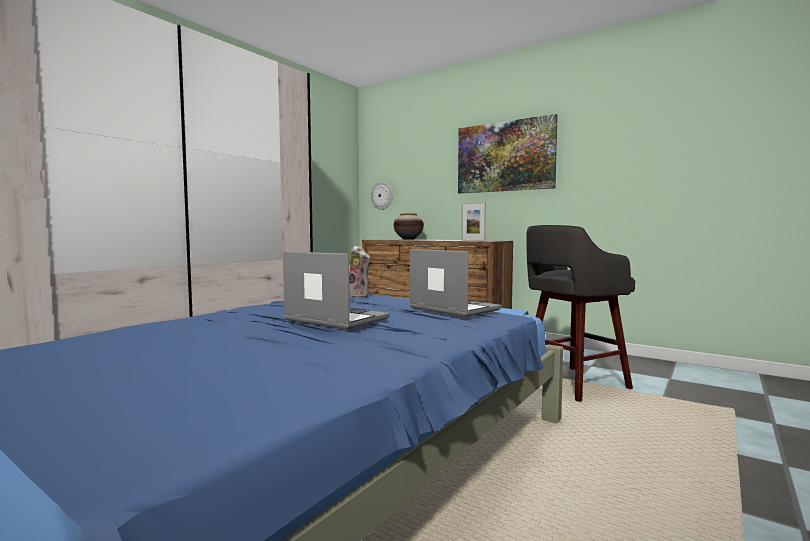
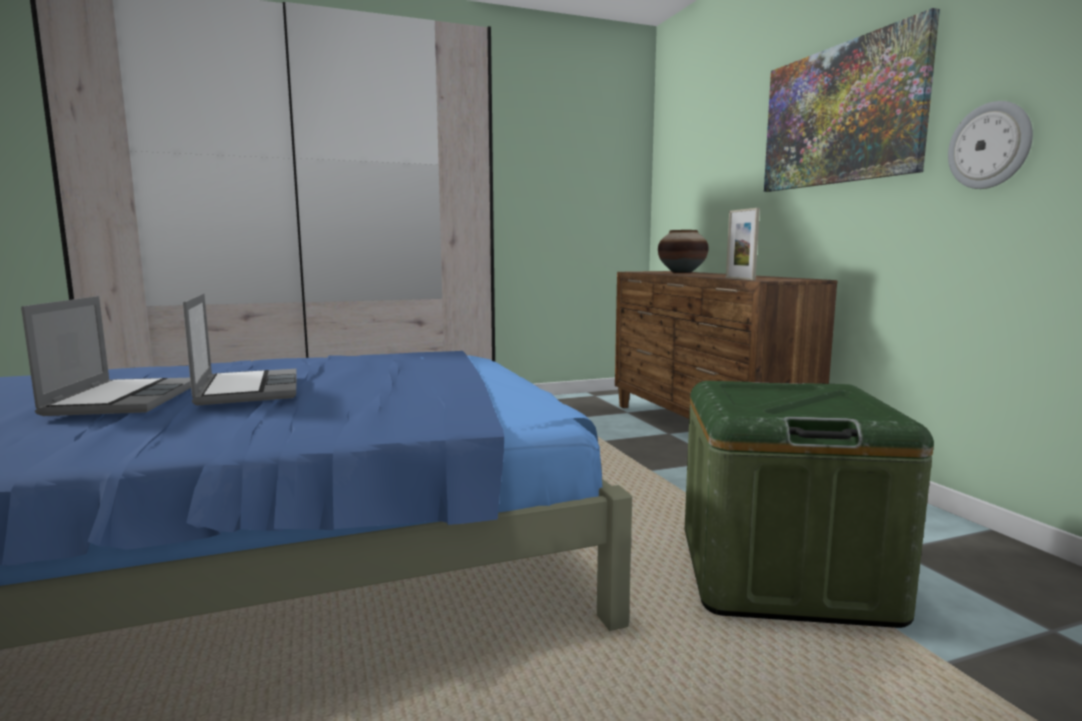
camera: 35 degrees right, 5 degrees up
plush toy [349,245,370,298] -> none
wall clock [371,182,393,210] -> wall clock moved to [948,101,1033,189]
laptop [409,249,502,317] -> laptop moved to [21,296,191,416]
grey stool [526,225,635,402] -> green storage box [685,381,934,628]

